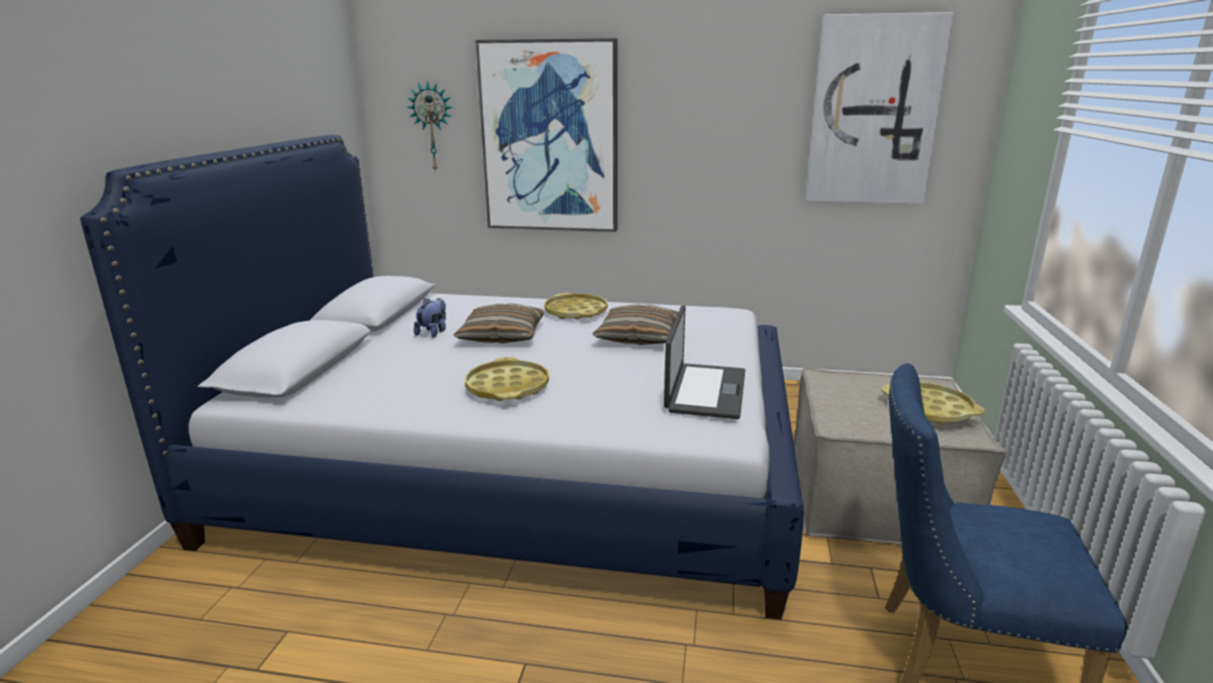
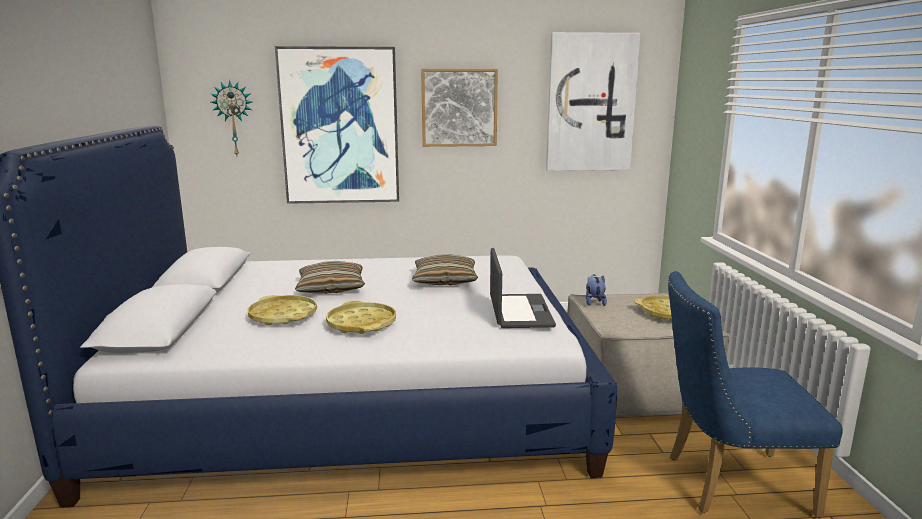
camera: 15 degrees left, 5 degrees down
plush toy [414,298,446,338] -> plush toy moved to [586,274,607,306]
yellow tray [544,293,608,320] -> yellow tray moved to [248,295,317,325]
none -> picture [421,69,498,147]

